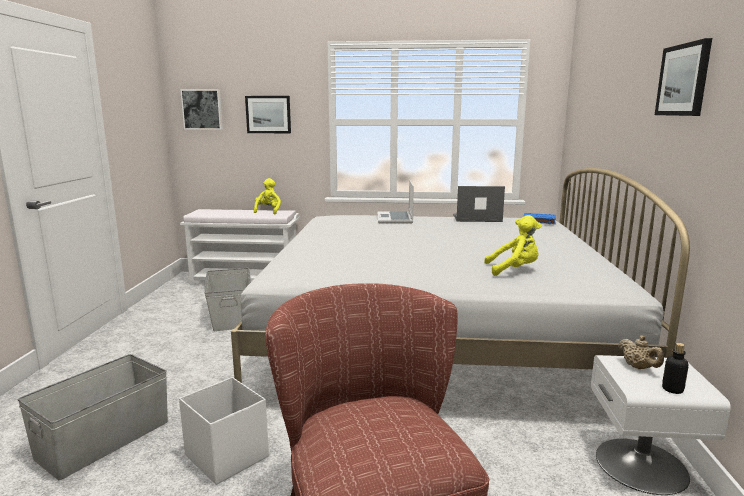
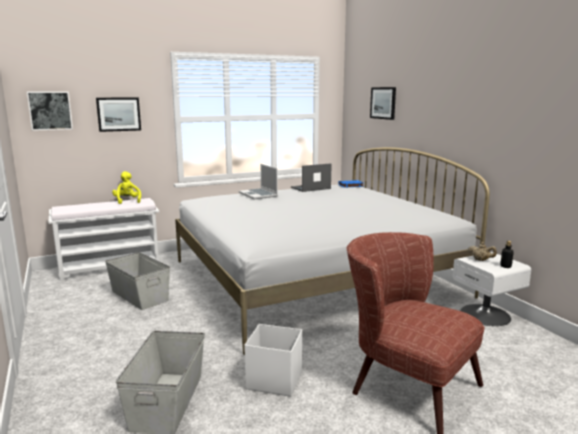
camera: 30 degrees left, 0 degrees up
yellow plush toy [484,215,541,276] -> none
picture [655,38,712,116] -> picture moved to [370,87,396,120]

